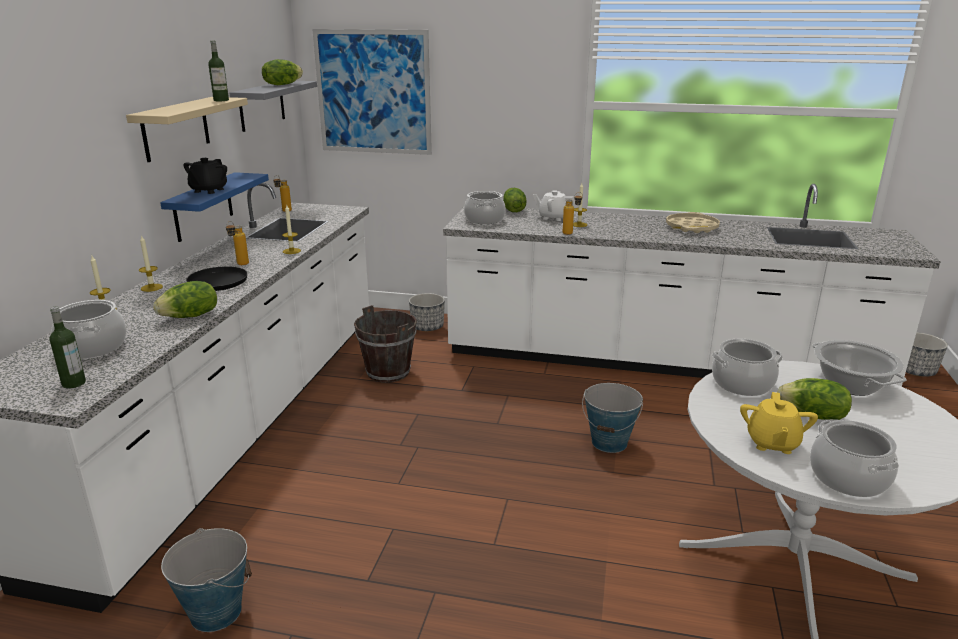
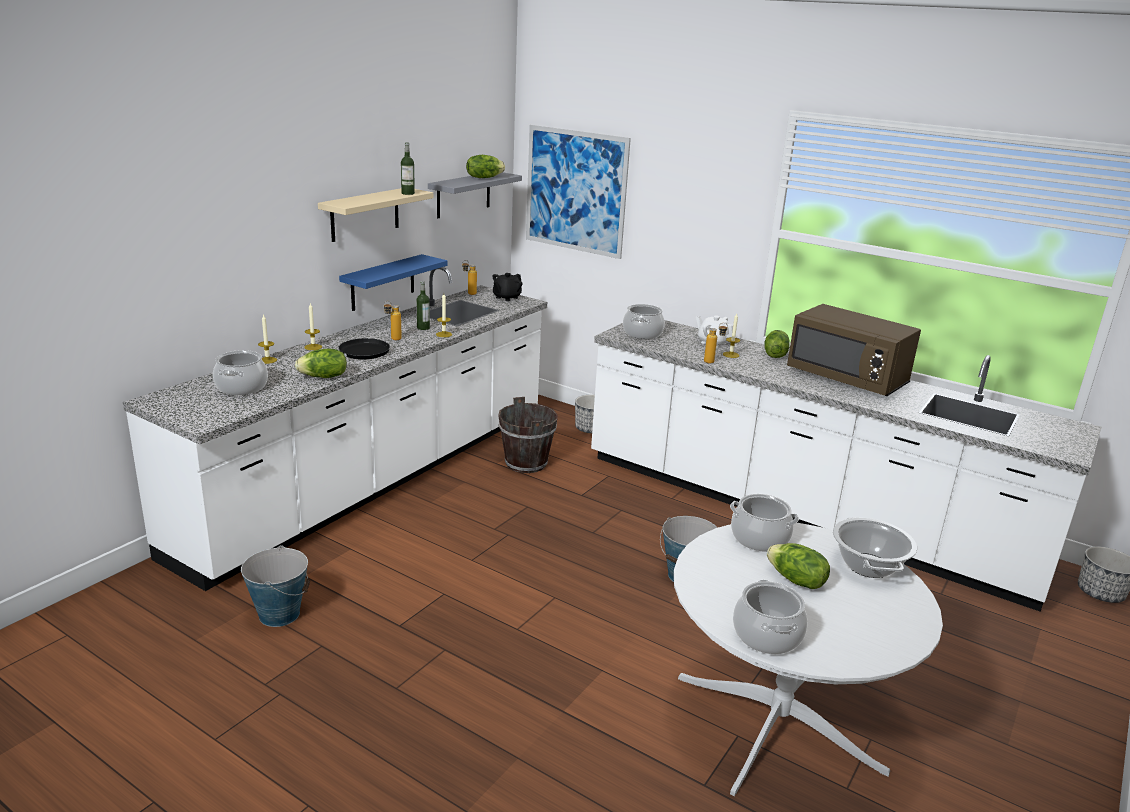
camera: 20 degrees right, 0 degrees up
bottle [49,307,86,388] -> bottle moved to [417,281,430,330]
black teapot [183,158,227,194] -> black teapot moved to [493,273,523,301]
lettuce [503,188,527,212] -> lettuce moved to [764,330,790,358]
beige tray [666,212,720,233] -> brown microwave [787,304,921,396]
yellow teapot [740,392,818,454] -> none

